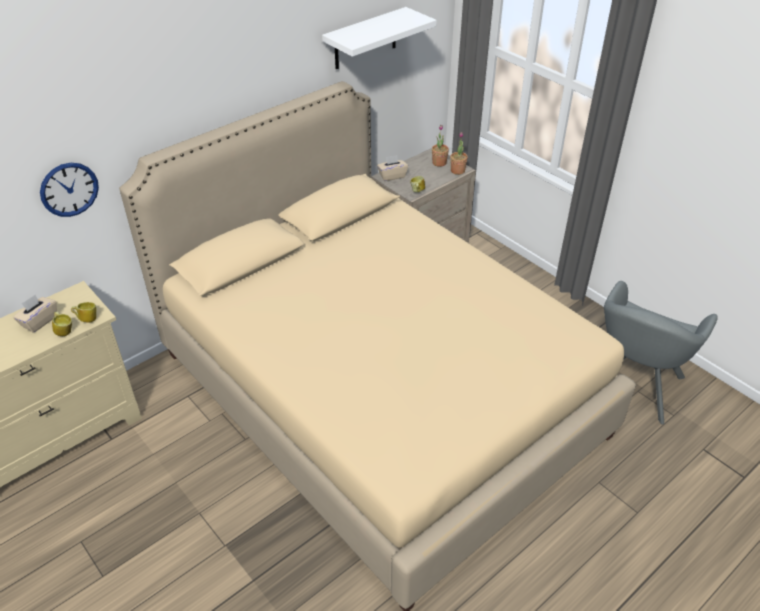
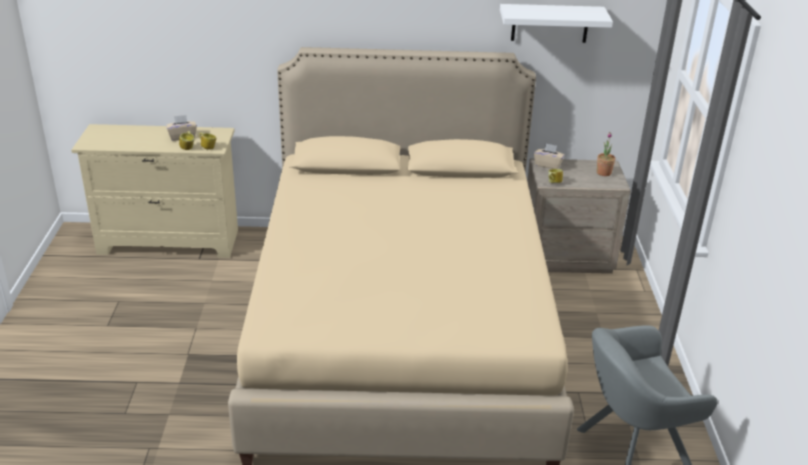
camera: 40 degrees right, 10 degrees down
wall clock [40,163,99,217] -> none
potted plant [450,132,468,175] -> none

